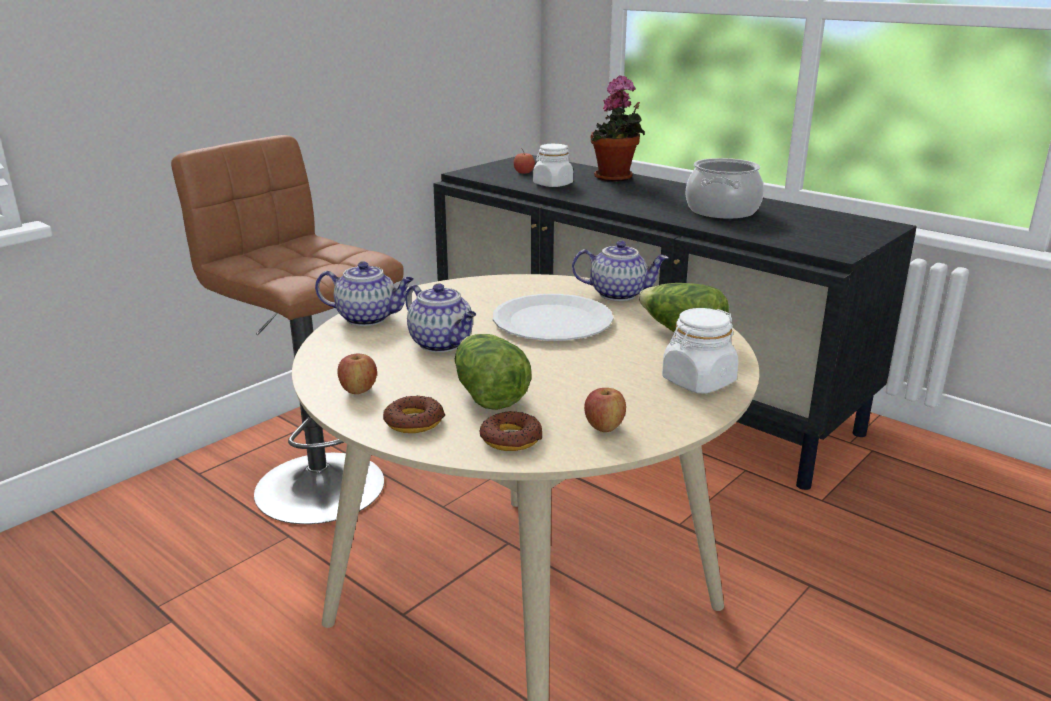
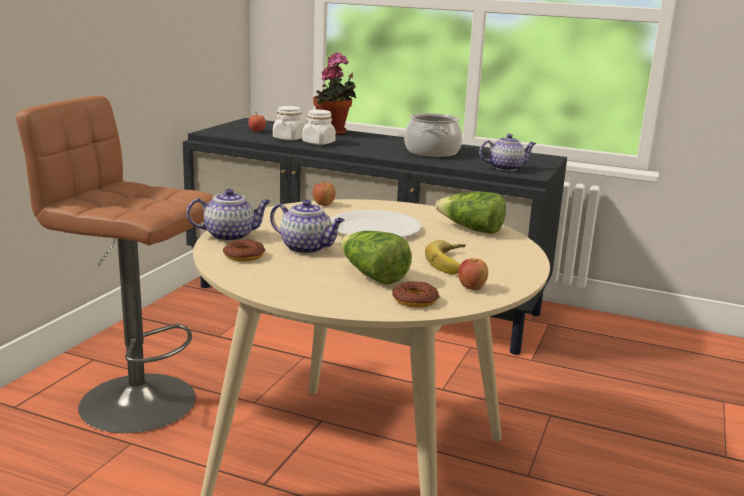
camera: 20 degrees left, 5 degrees down
apple [338,354,377,394] -> apple moved to [313,183,335,206]
donut [383,395,445,433] -> donut moved to [223,239,265,261]
teapot [572,241,669,301] -> teapot moved to [479,134,537,171]
white jar [662,308,739,394] -> white jar moved to [302,110,336,145]
none -> banana [425,240,466,275]

